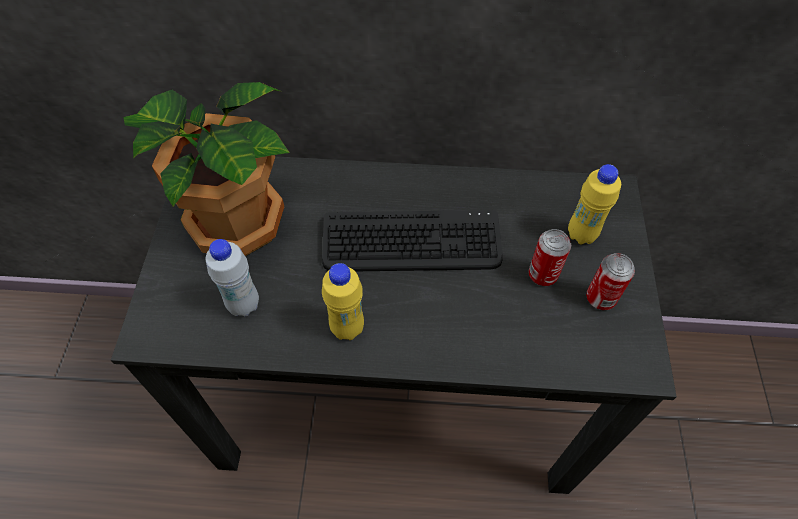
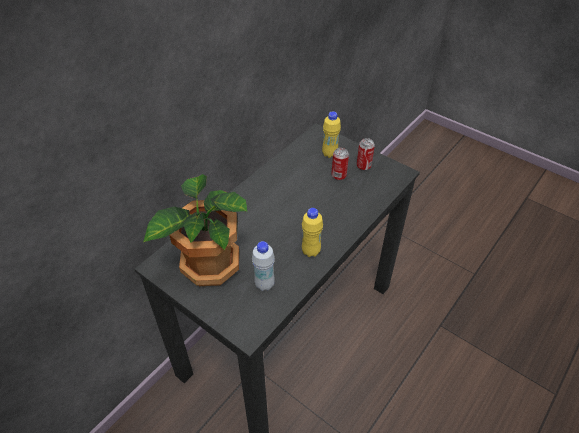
camera: 55 degrees left, 10 degrees down
keyboard [322,210,503,271] -> none

